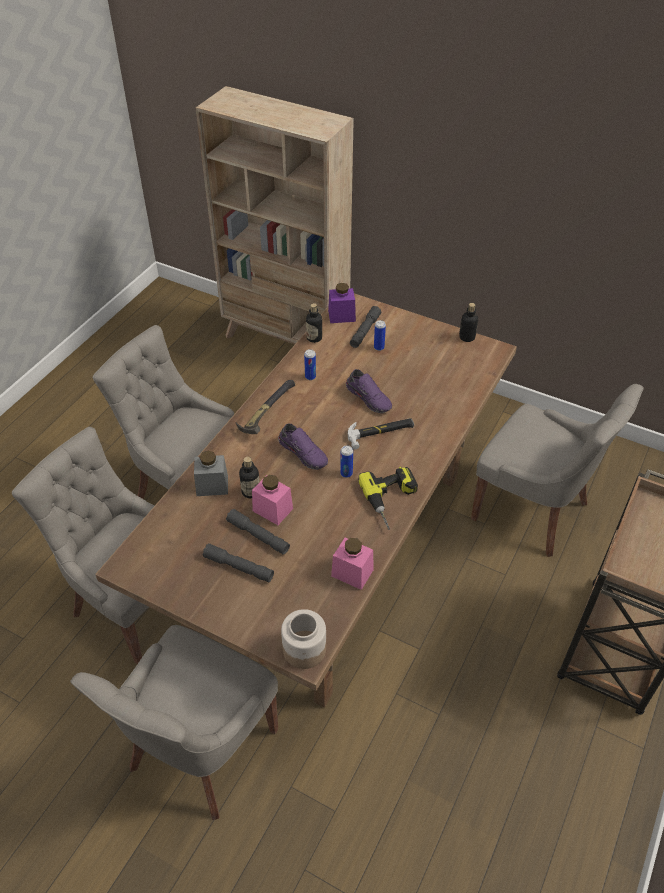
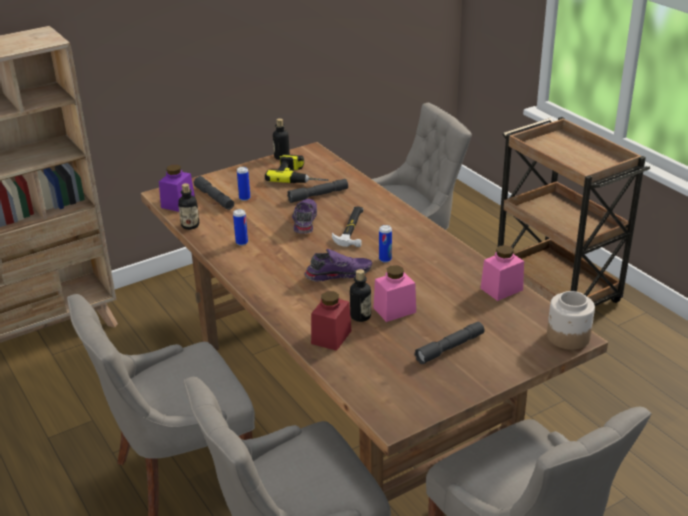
camera: 60 degrees left, 15 degrees down
grey jar [194,451,228,496] -> red jar [311,291,352,351]
grey flashlight [226,509,290,555] -> grey flashlight moved to [287,179,348,203]
hammer [236,380,295,434] -> none
purple shoe [346,369,392,413] -> purple shoe turned 75 degrees counterclockwise [292,199,317,233]
power drill [358,467,418,530] -> power drill moved to [265,154,329,183]

